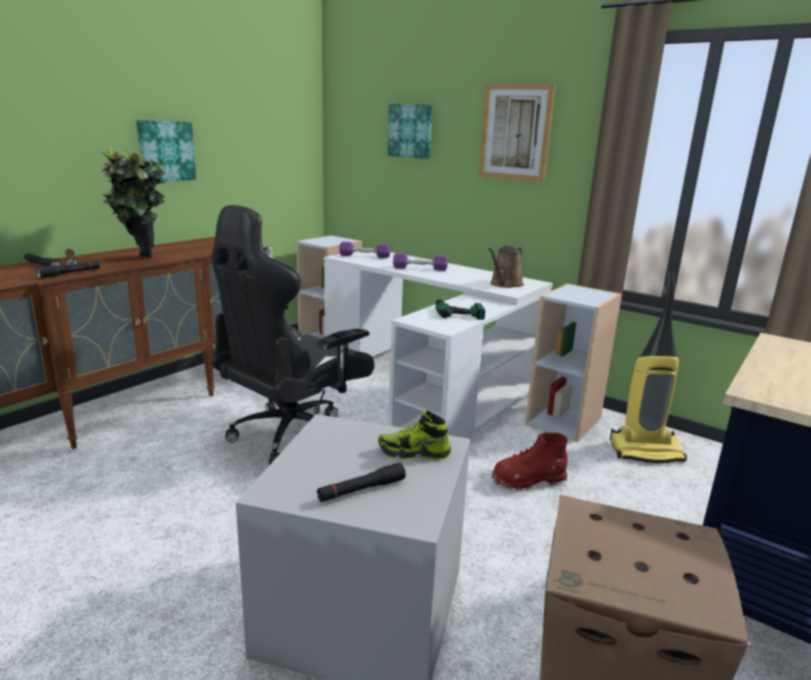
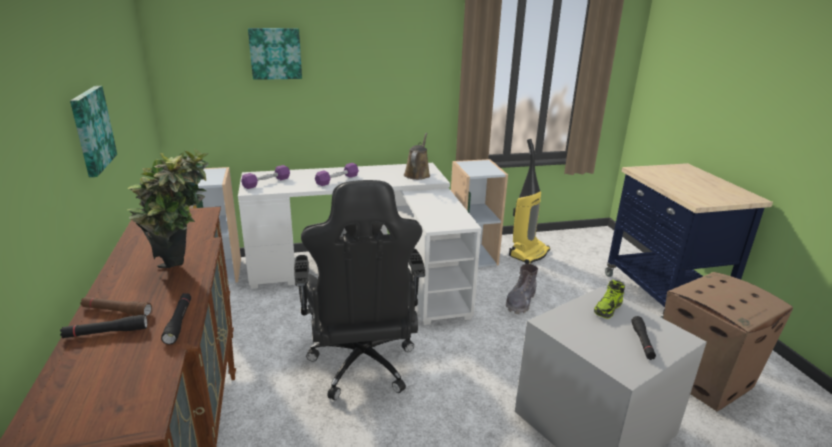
camera: 50 degrees left, 5 degrees up
power drill [435,299,485,320] -> none
picture [479,84,556,182] -> none
brown watering can [488,246,524,288] -> brown watering can turned 150 degrees counterclockwise [404,133,430,180]
red boot [492,433,568,491] -> grey boot [506,264,538,314]

